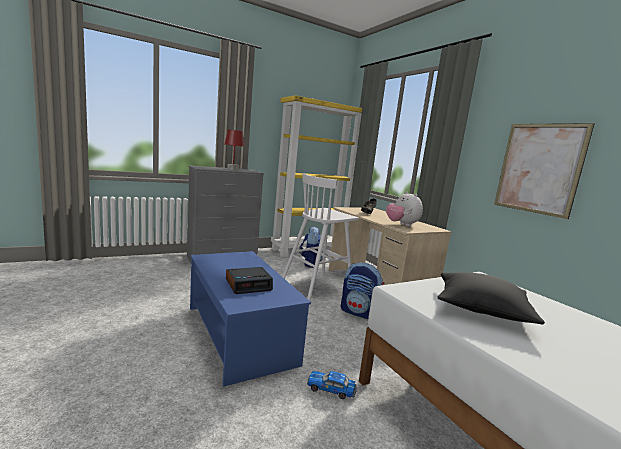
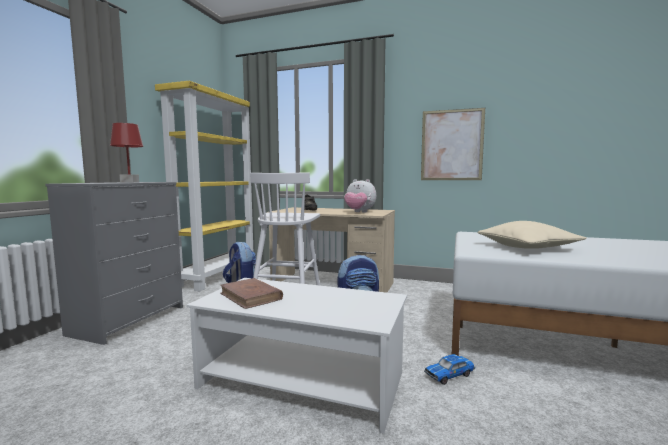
camera: 40 degrees left, 5 degrees down
blue coffee table [190,251,311,387] -> white coffee table [187,278,407,434]
alarm clock [226,267,273,294] -> none
black pillow [437,272,545,324] -> beige pillow [478,221,586,249]
none -> brown book [220,278,283,309]

